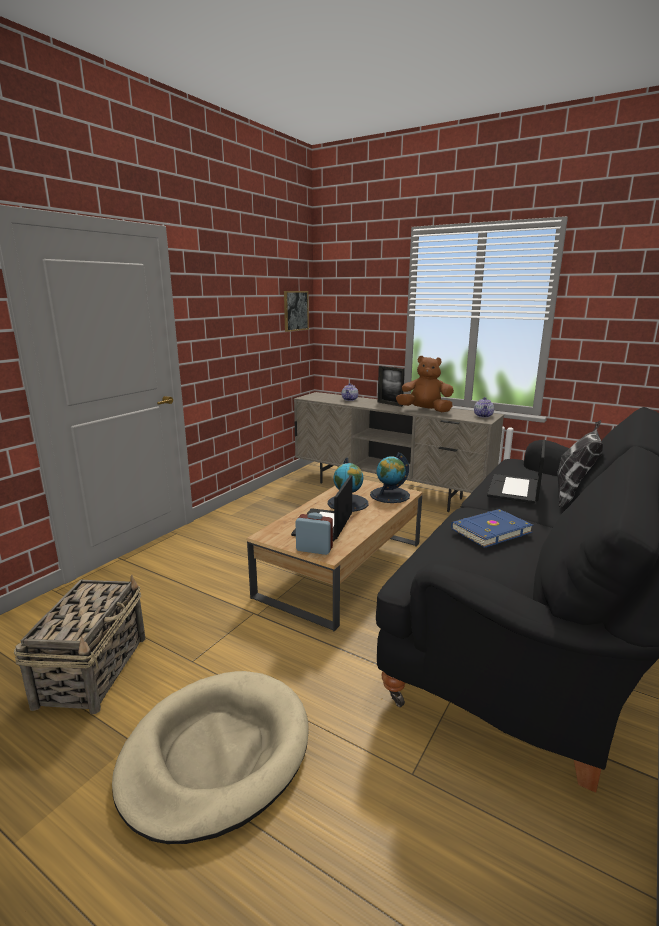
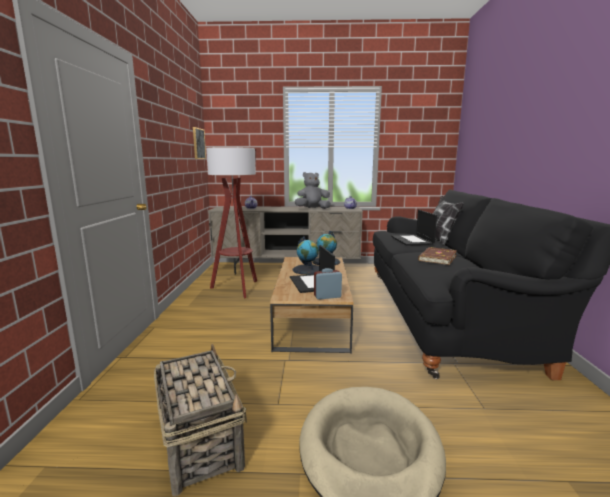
camera: 30 degrees left, 5 degrees down
picture frame [378,366,405,407] -> none
brown plush toy [396,356,454,412] -> grey plush toy [295,172,331,209]
blue book [451,509,533,548] -> brown book [418,247,457,265]
none -> floor lamp [206,147,257,299]

